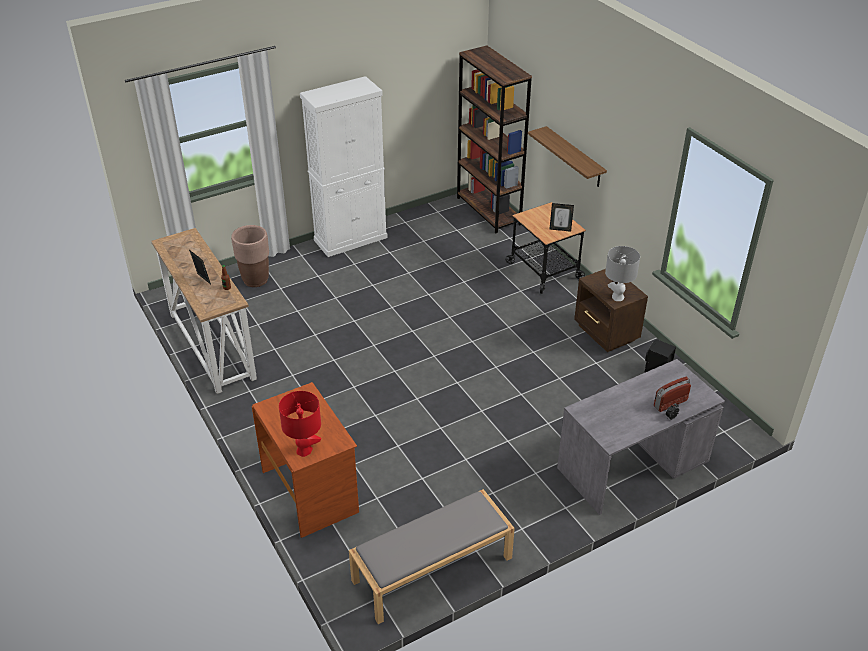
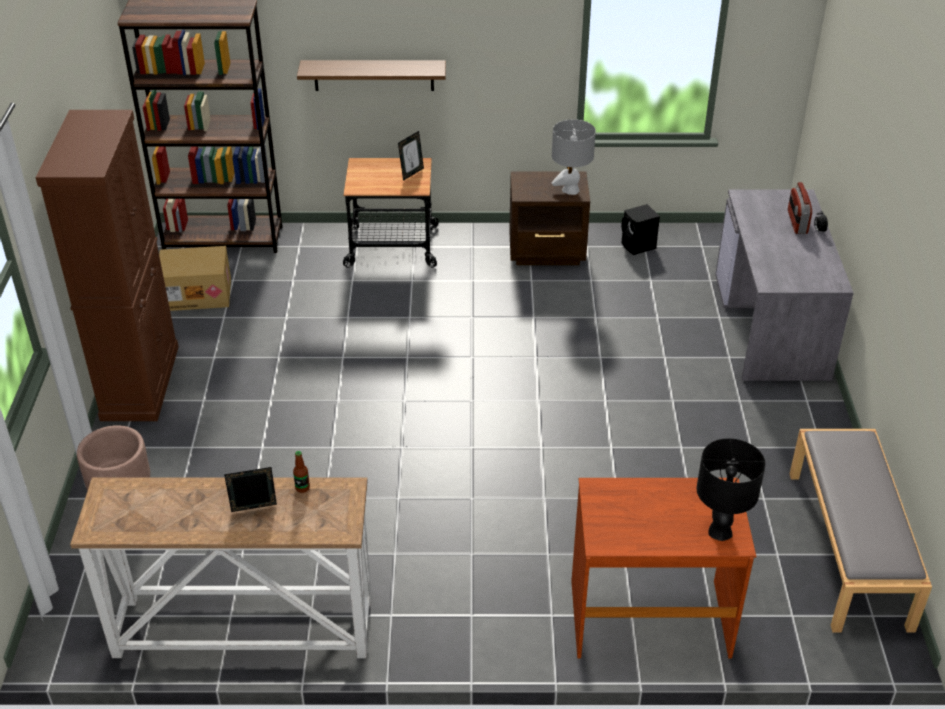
camera: 60 degrees left, 0 degrees up
red table lamp [279,391,321,457] -> black table lamp [697,438,766,541]
white cabinet [300,76,388,257] -> brown cabinet [35,110,179,421]
none -> cardboard box [159,246,231,311]

